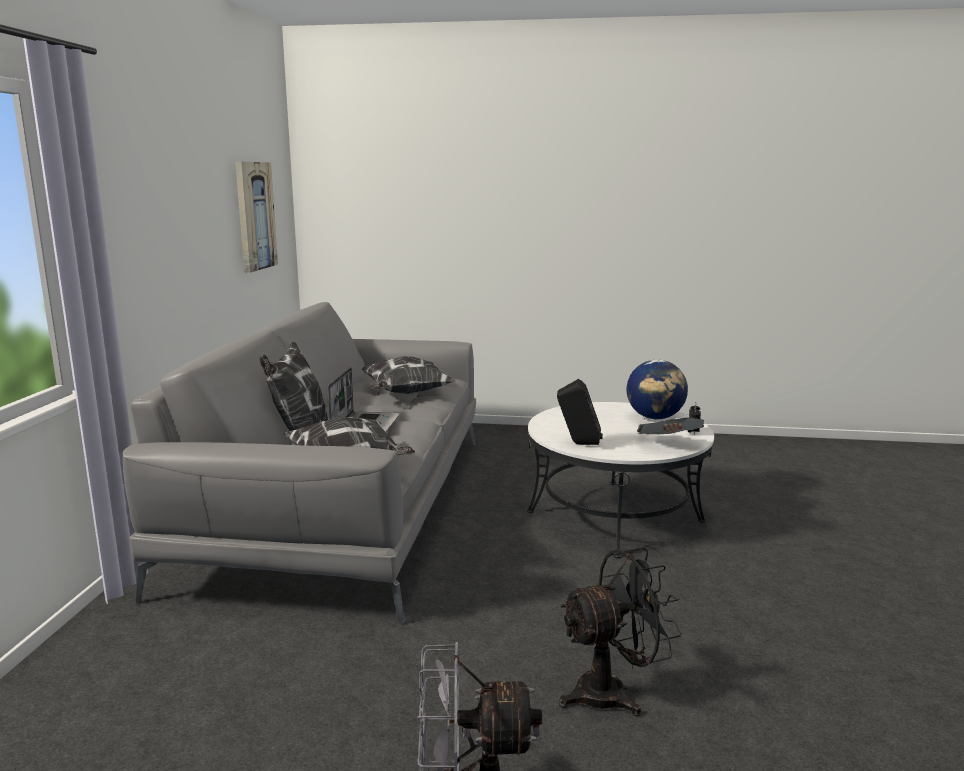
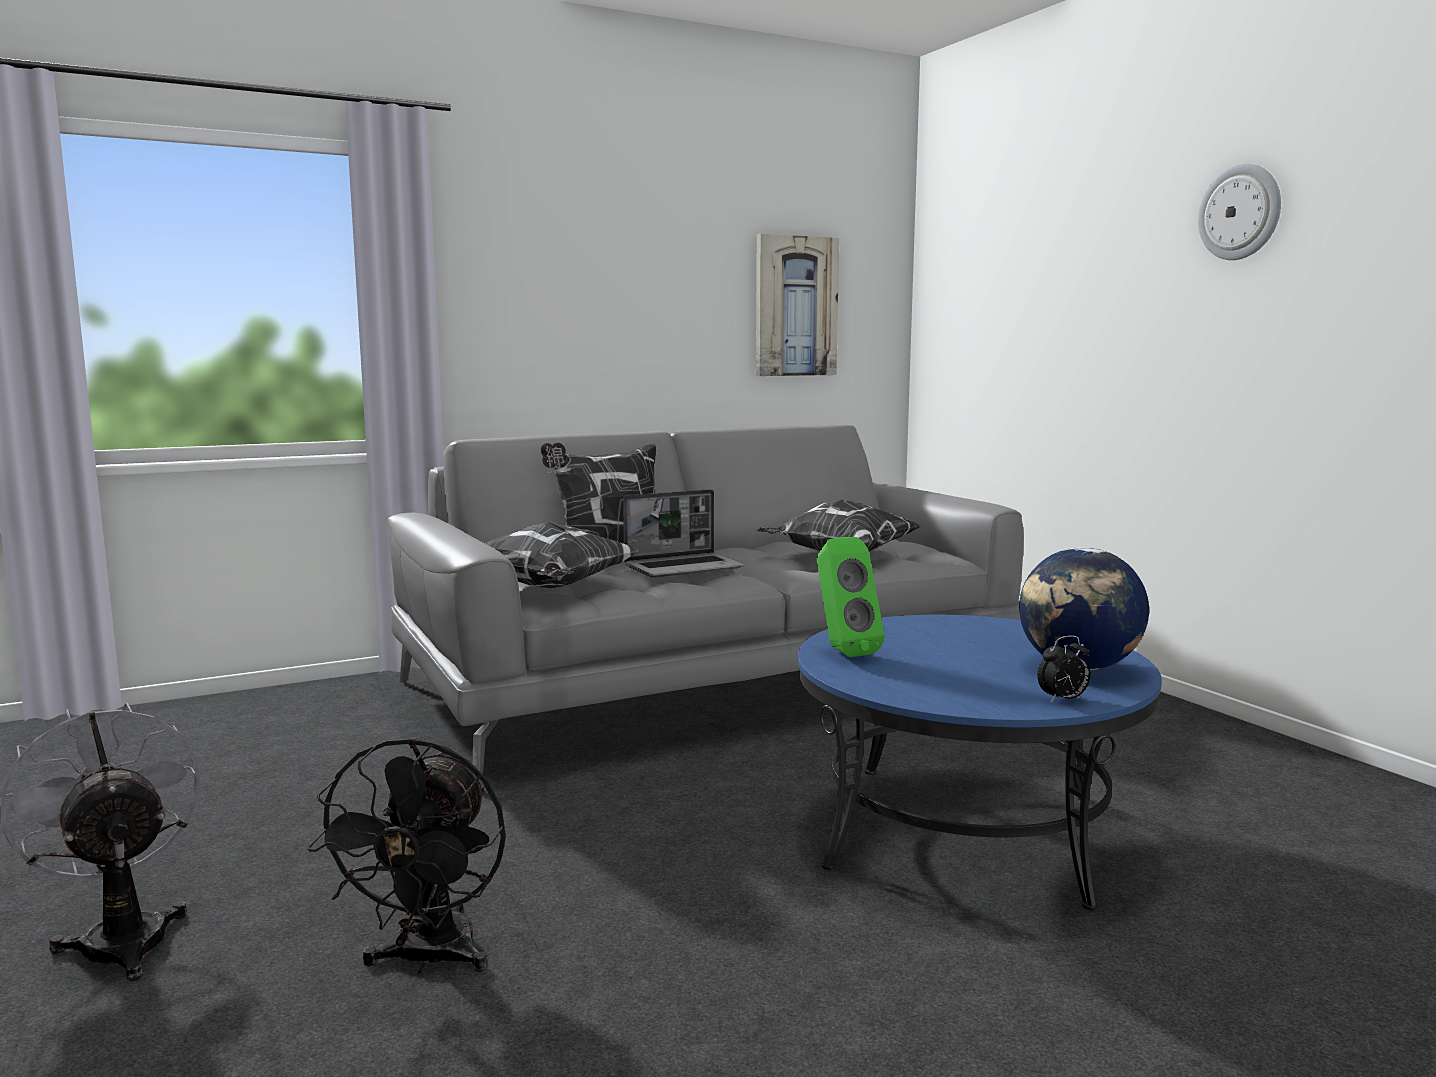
camera: 55 degrees right, 5 degrees down
white coffee table [527,402,714,558] -> blue coffee table [798,615,1162,910]
black speaker [557,379,603,445] -> green speaker [817,537,884,657]
black fan [559,548,682,716] -> black fan turned 60 degrees clockwise [307,737,506,974]
newspaper [637,417,705,434] -> none
none -> wall clock [1198,164,1281,260]

